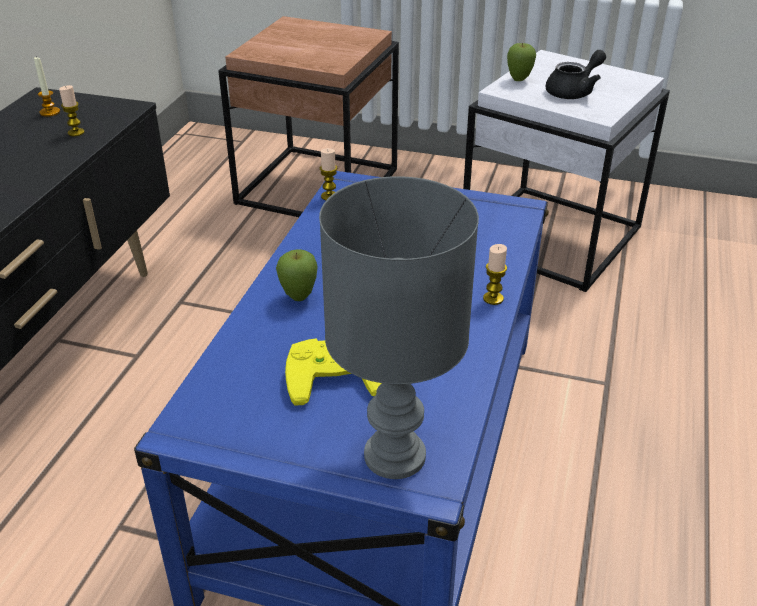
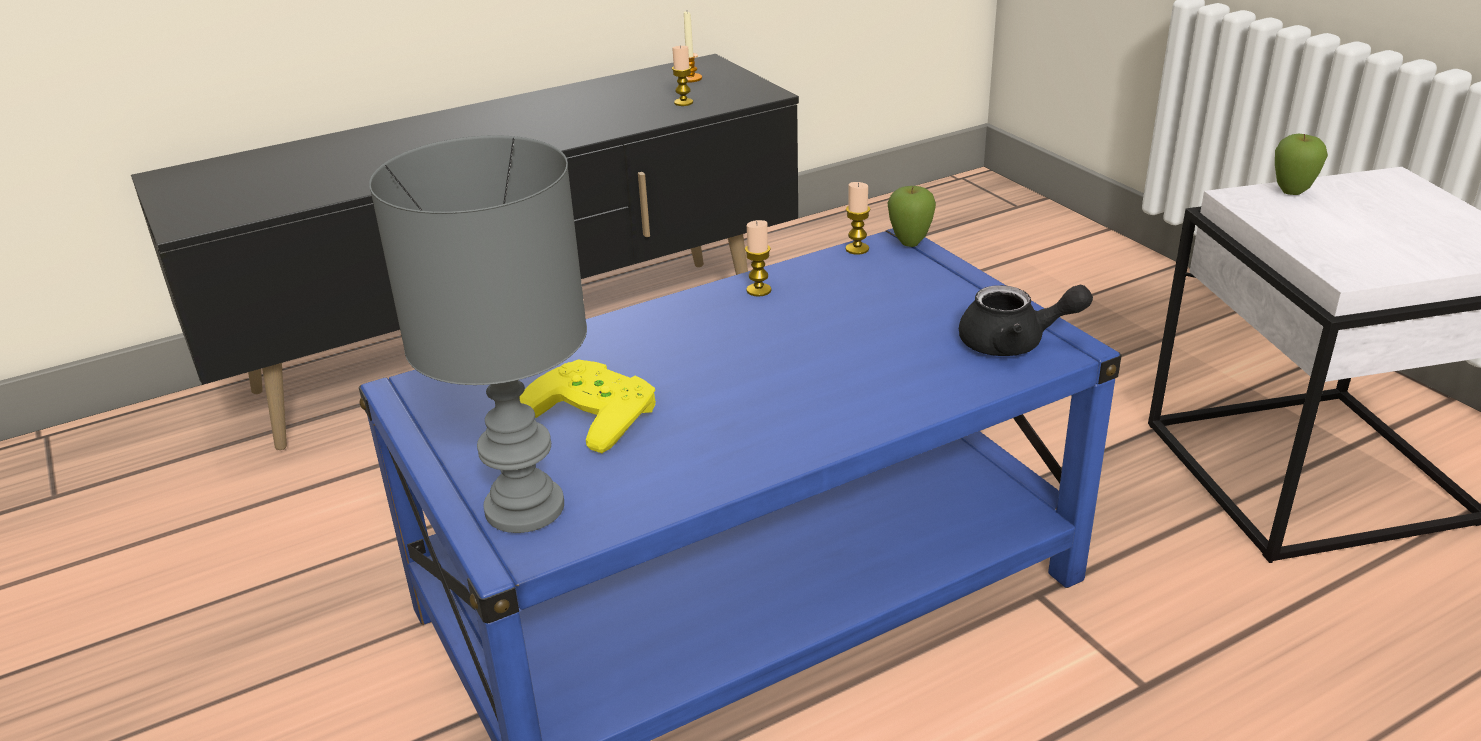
camera: 45 degrees right, 5 degrees down
brown side table [218,16,399,217] -> none
apple [276,250,318,301] -> apple moved to [888,186,936,247]
candle [483,244,507,305] -> candle moved to [745,220,771,297]
black teapot [546,50,606,99] -> black teapot moved to [959,285,1093,356]

